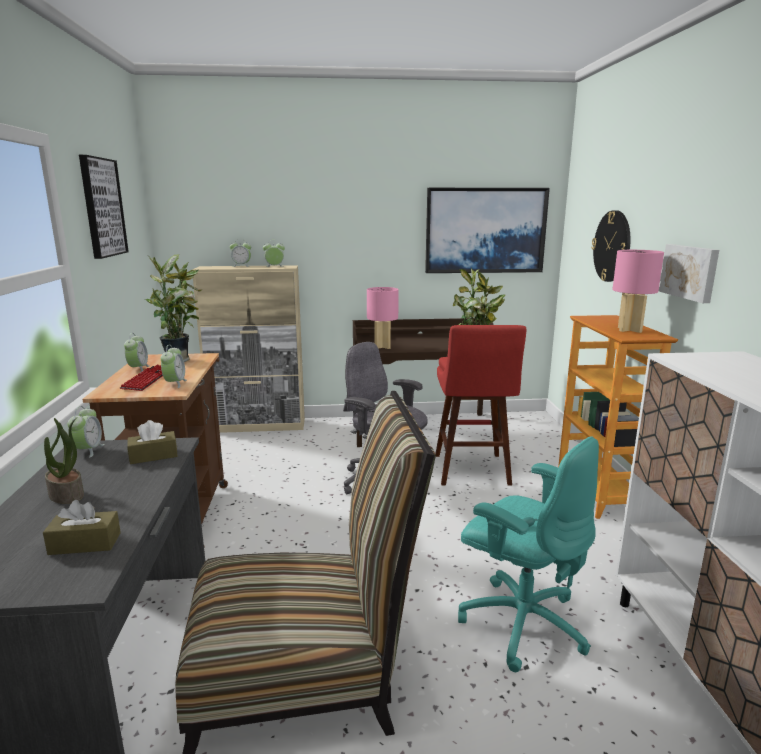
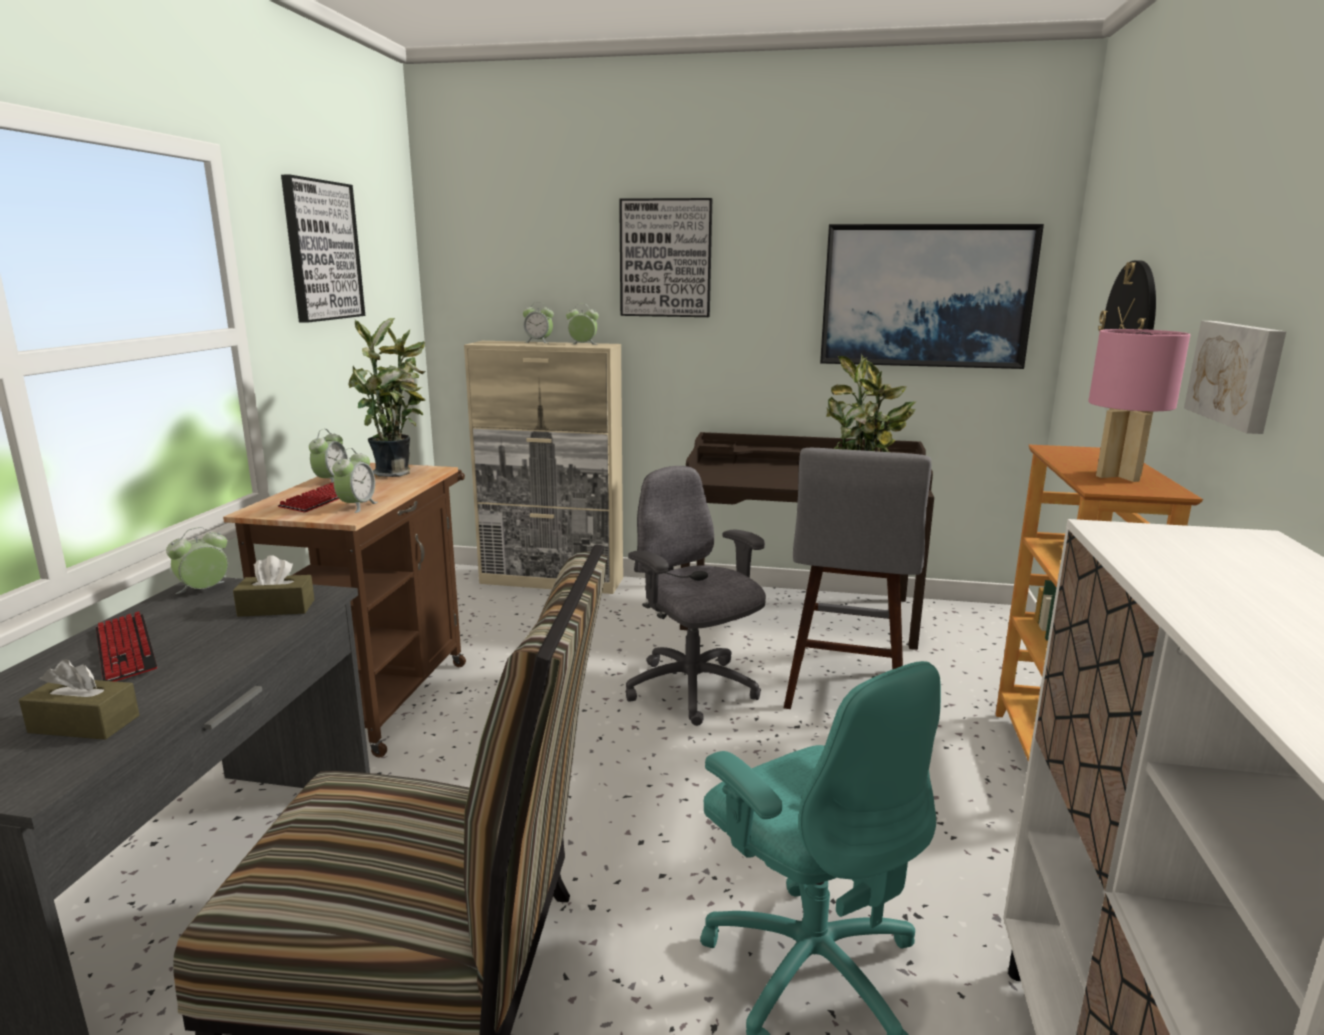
camera: 15 degrees right, 0 degrees up
potted plant [44,418,84,504] -> keyboard [96,611,157,682]
alarm clock [67,406,105,458] -> alarm clock turned 150 degrees counterclockwise [166,527,228,594]
pink table lamp [367,287,399,349] -> none
red stool [435,325,527,486] -> grey stool [784,448,932,709]
none -> picture [619,198,712,317]

